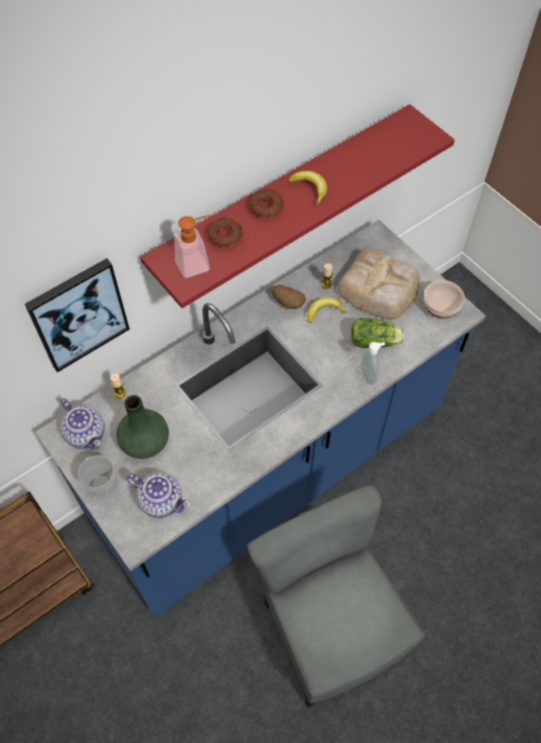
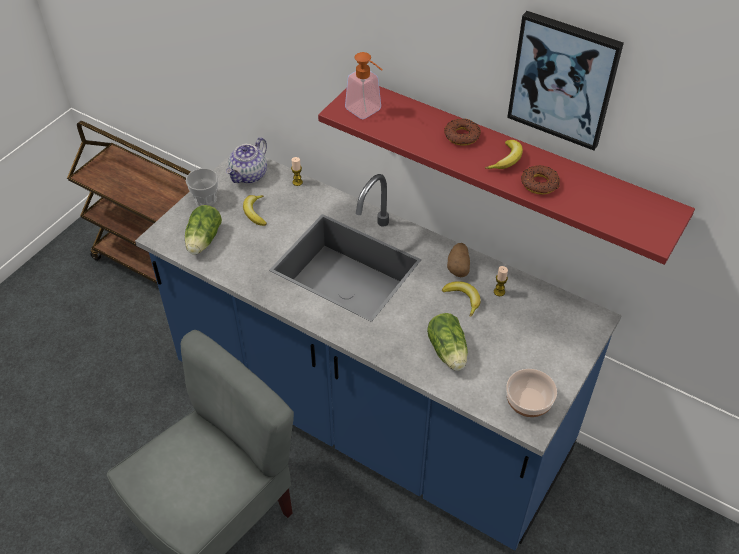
camera: 70 degrees right, 10 degrees down
picture [25,258,130,372] -> picture moved to [507,11,624,150]
green vase [116,395,169,459] -> banana [243,195,267,226]
teapot [126,472,190,518] -> lettuce [185,205,222,255]
donut [207,218,243,247] -> donut moved to [521,165,560,195]
bread [337,247,420,320] -> none
soap dispenser [361,342,385,384] -> none

